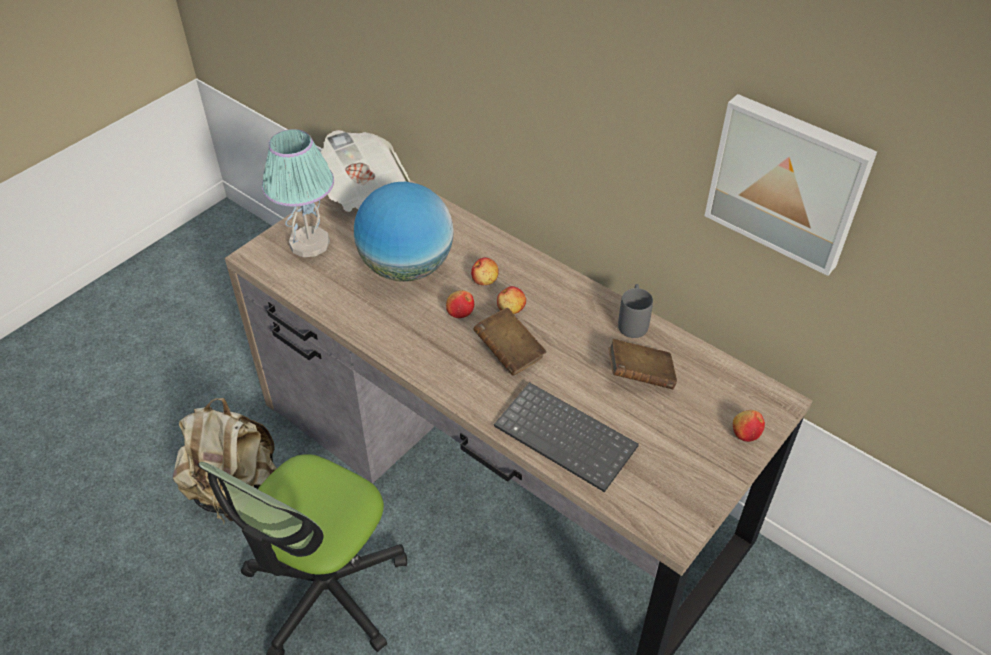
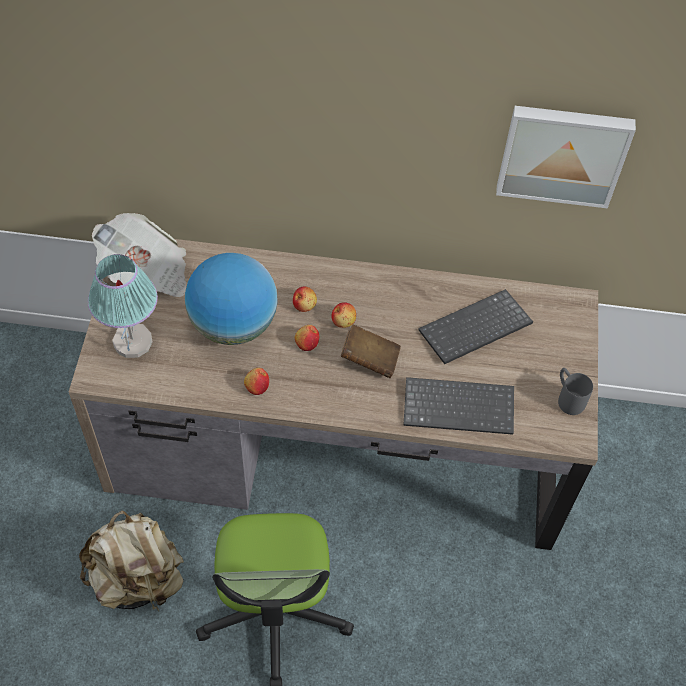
camera: 35 degrees left, 10 degrees up
brown book [608,339,677,389] -> keyboard [419,289,533,364]
grey mug [618,284,653,338] -> grey mug moved to [558,368,593,415]
apple [733,410,765,442] -> apple moved to [244,368,269,395]

